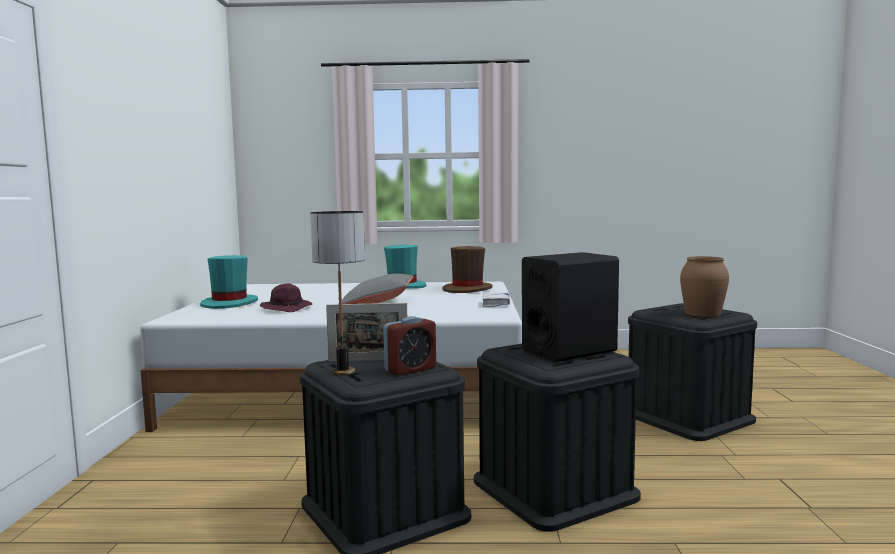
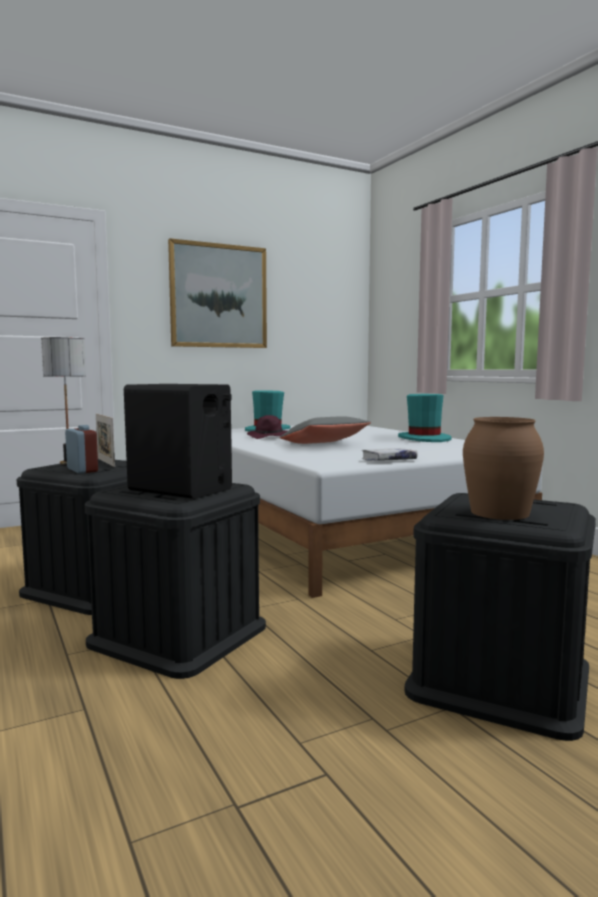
camera: 60 degrees right, 0 degrees up
alarm clock [383,316,436,376] -> alarm clock turned 150 degrees counterclockwise [65,425,98,474]
brown hat [442,246,493,293] -> none
none -> picture [168,238,267,348]

